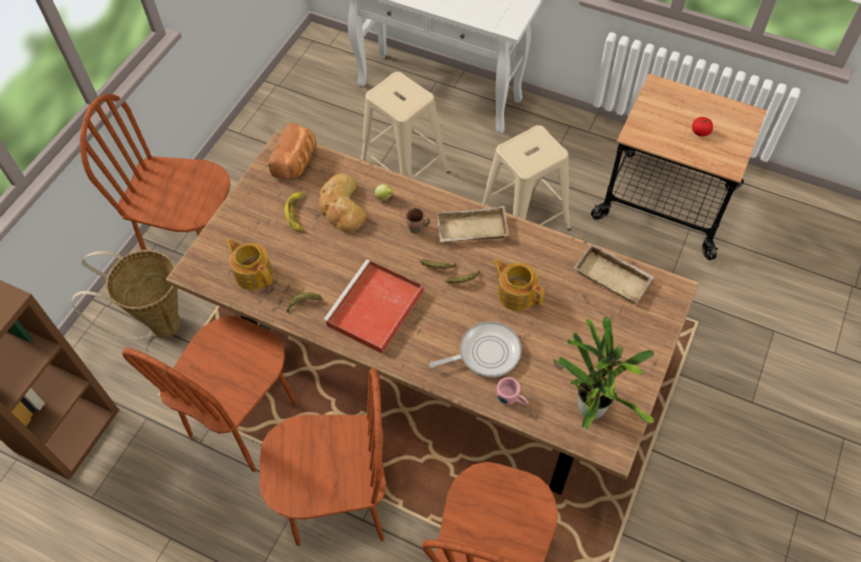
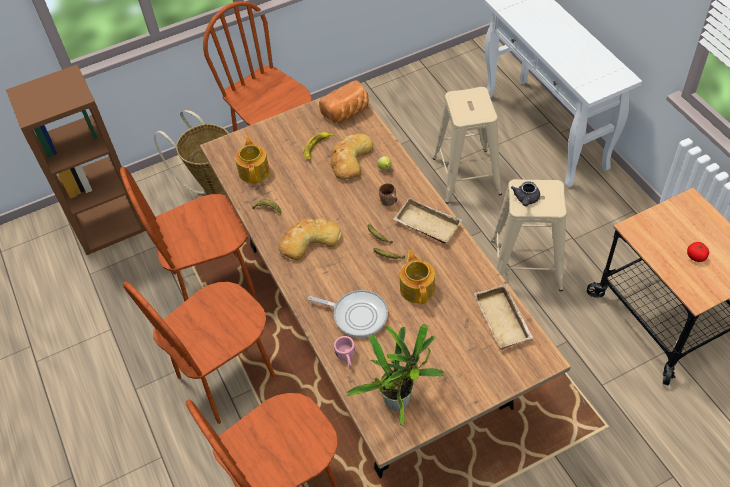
camera: 40 degrees right, 5 degrees down
brown chair [260,368,386,546] -> brown chair turned 105 degrees clockwise [123,282,275,424]
red tray [323,260,424,354] -> bread [279,218,342,260]
none -> grey teapot [511,181,540,206]

